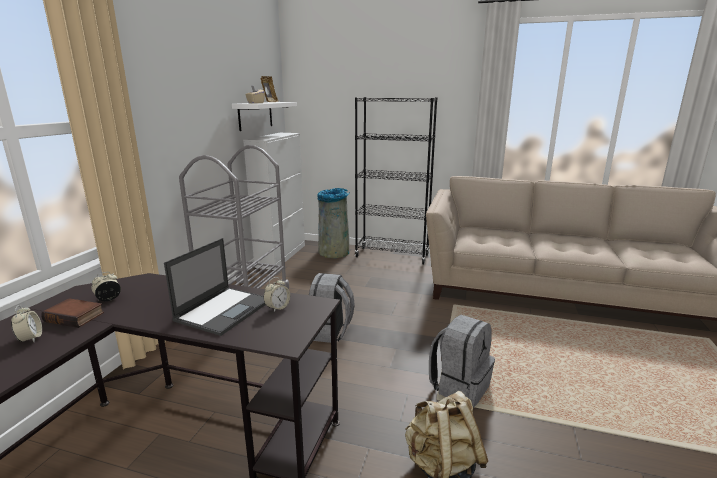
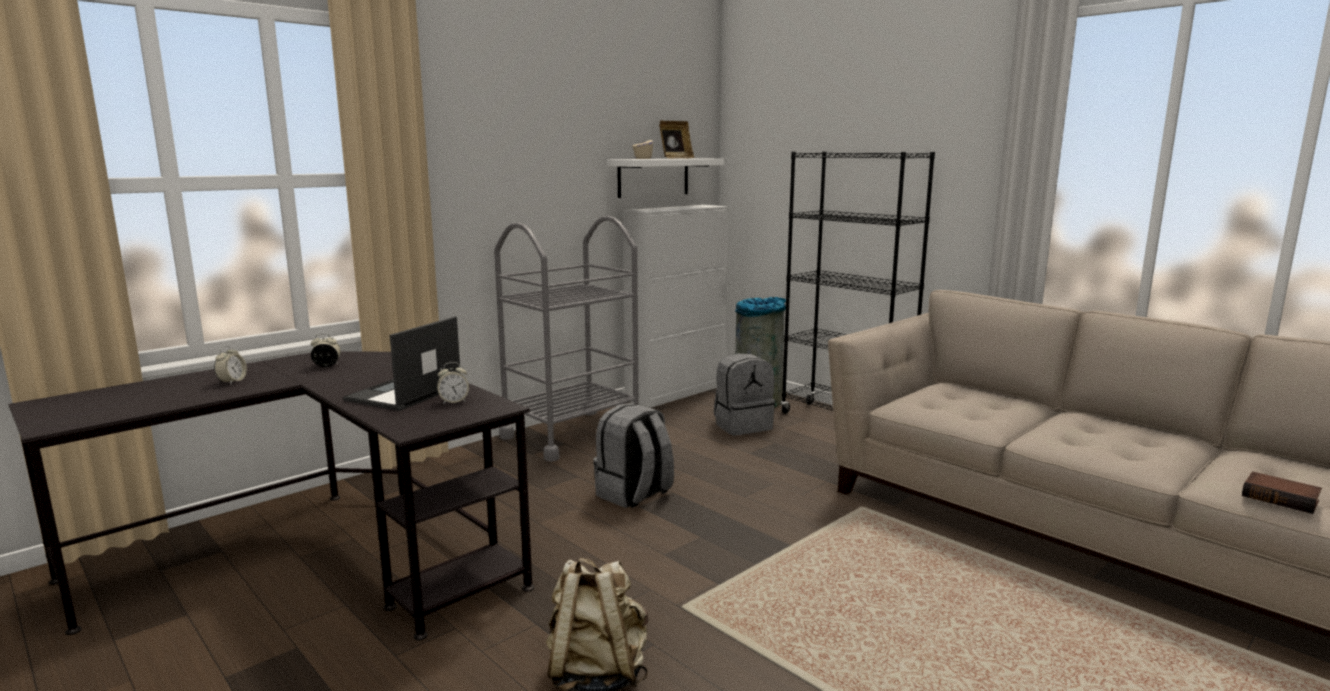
camera: 30 degrees right, 5 degrees down
book [41,298,104,328] -> book moved to [1242,472,1322,514]
laptop [164,238,266,336] -> laptop turned 150 degrees clockwise [343,316,460,411]
grey backpack [429,315,495,408] -> grey backpack moved to [714,353,775,436]

